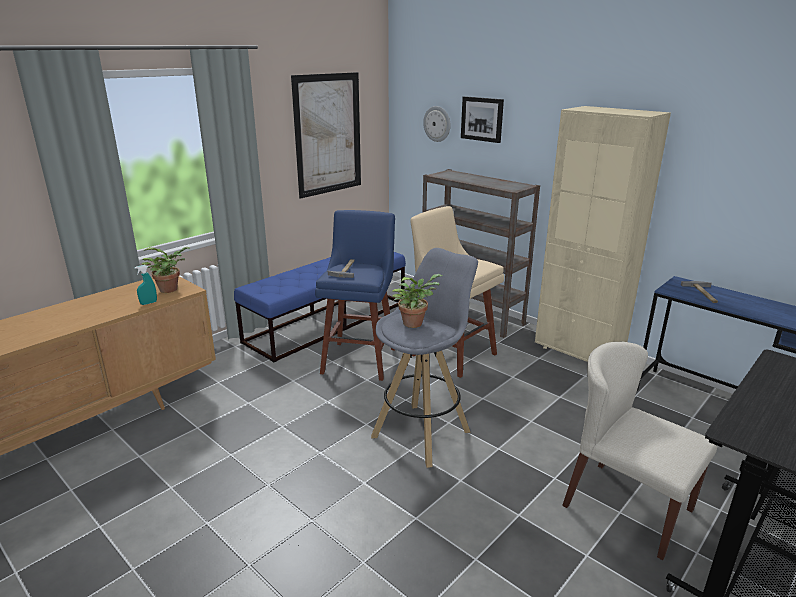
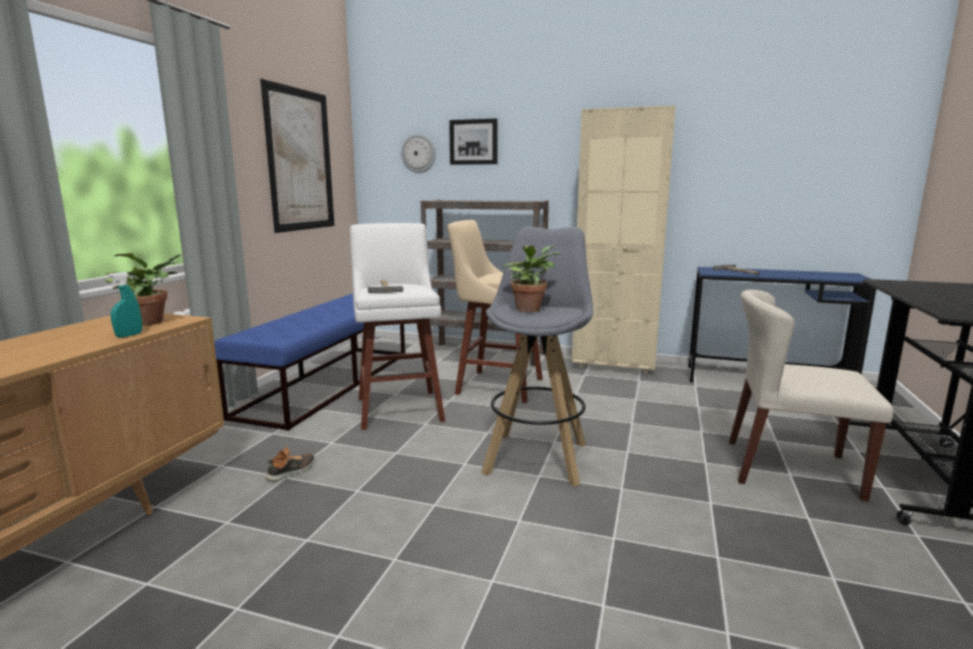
camera: 25 degrees left, 10 degrees down
blue stool [315,210,395,381] -> white stool [350,223,445,430]
none -> shoe [265,447,314,481]

